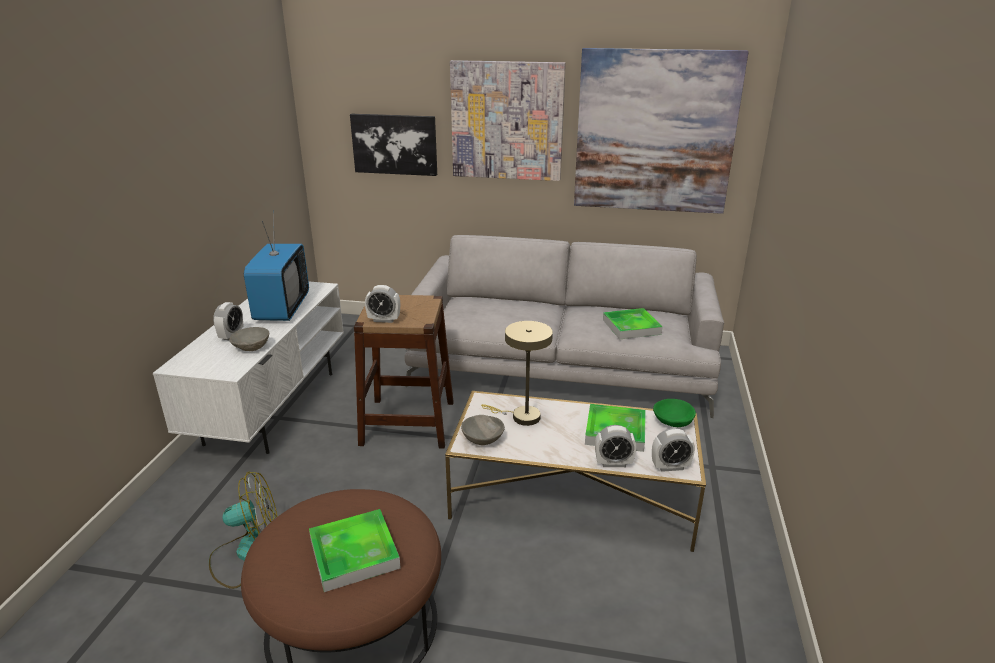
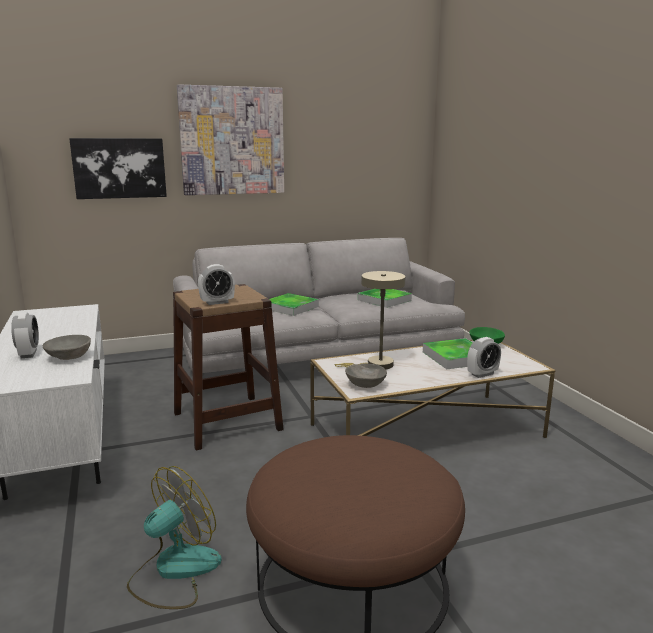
camera: 30 degrees left, 10 degrees down
television [244,210,309,321] -> none
tray [309,509,401,592] -> tray moved to [269,293,319,316]
picture [574,48,749,214] -> none
alarm clock [652,428,695,472] -> none

